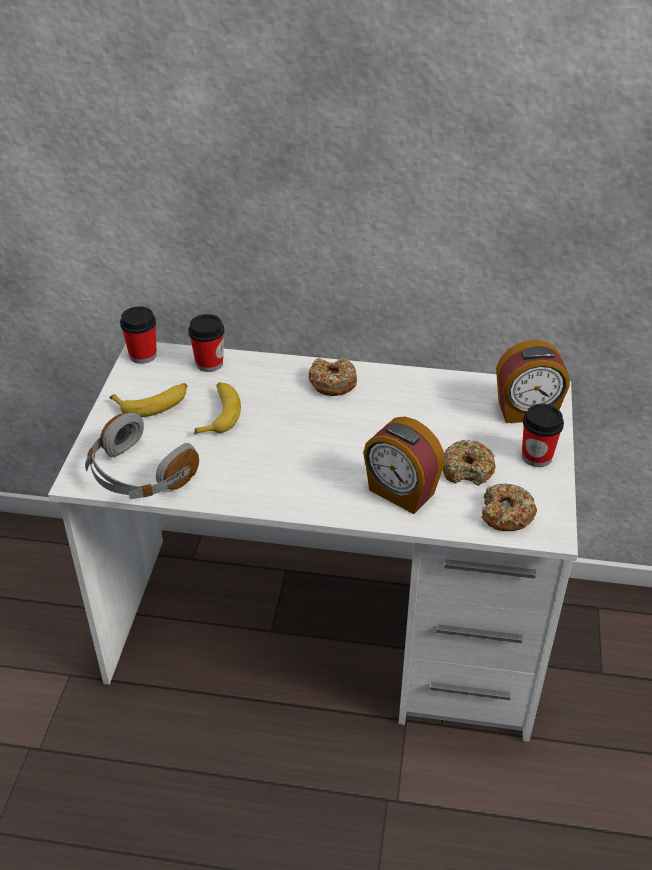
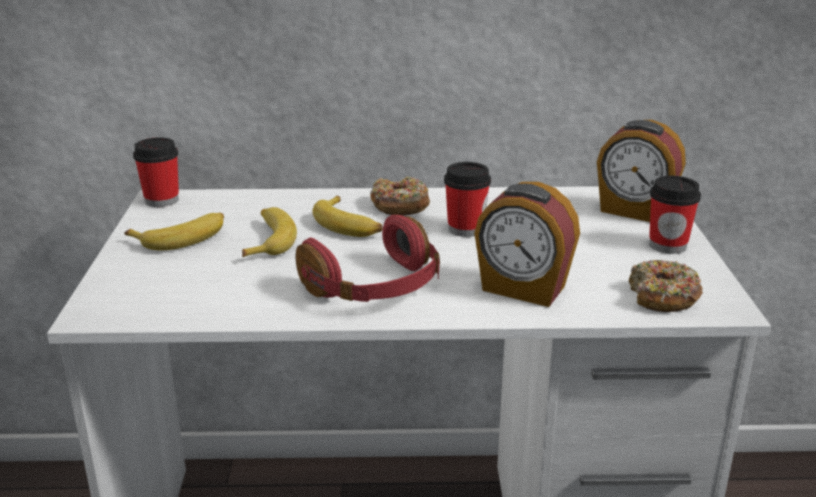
camera: 10 degrees left, 15 degrees down
grey headphones [85,413,199,499] -> none
cup [188,314,225,372] -> cup moved to [444,162,491,237]
donut [443,440,495,486] -> none
alarm clock [496,340,570,423] -> alarm clock turned 45 degrees clockwise [597,120,686,222]
none -> red headphones [296,215,440,302]
none -> banana [312,196,383,237]

